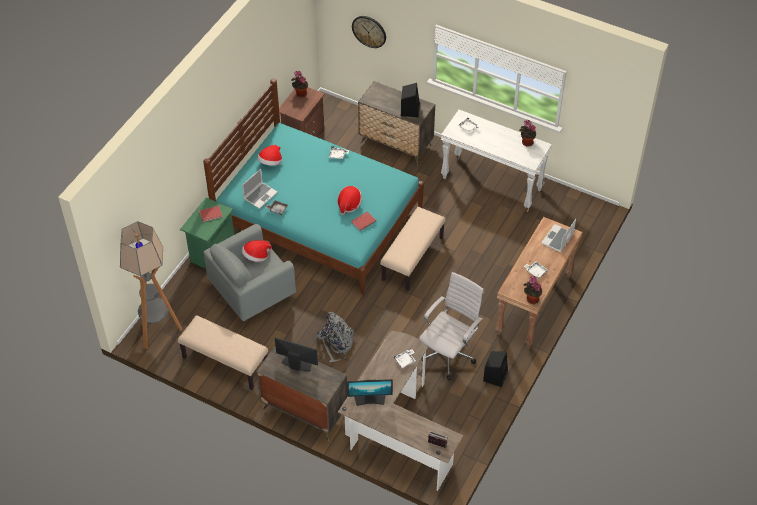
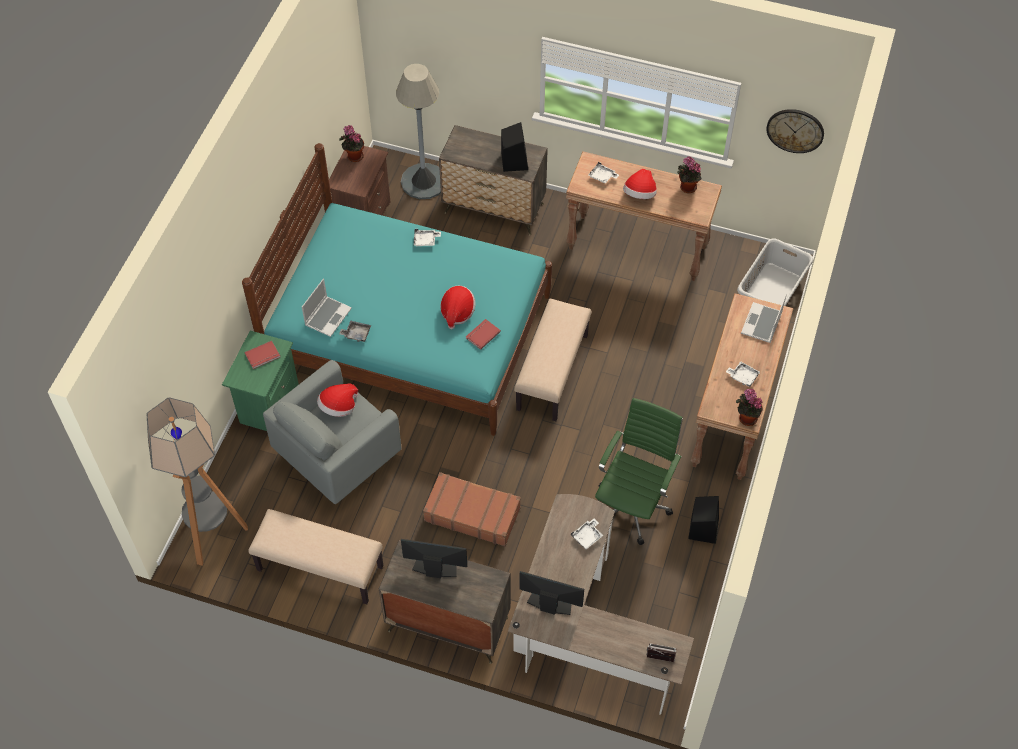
camera: 10 degrees left, 5 degrees up
hat [257,145,282,166] -> hat moved to [623,169,657,199]
grey backpack [317,312,356,362] -> brown suitcase [423,472,521,547]
monitor [347,379,393,406] -> monitor turned 150 degrees counterclockwise [519,571,584,615]
wall clock [352,16,386,48] -> wall clock moved to [766,109,824,153]
white office chair [419,272,484,380] -> green office chair [595,398,683,545]
white console table [441,110,552,212] -> brown console table [566,152,722,281]
none -> grey floor lamp [396,64,441,199]
none -> grey laundry basket [737,238,813,306]

